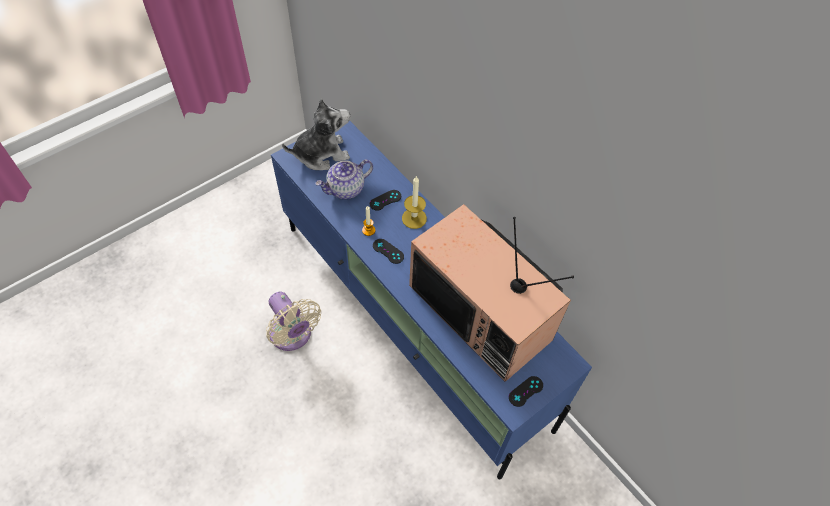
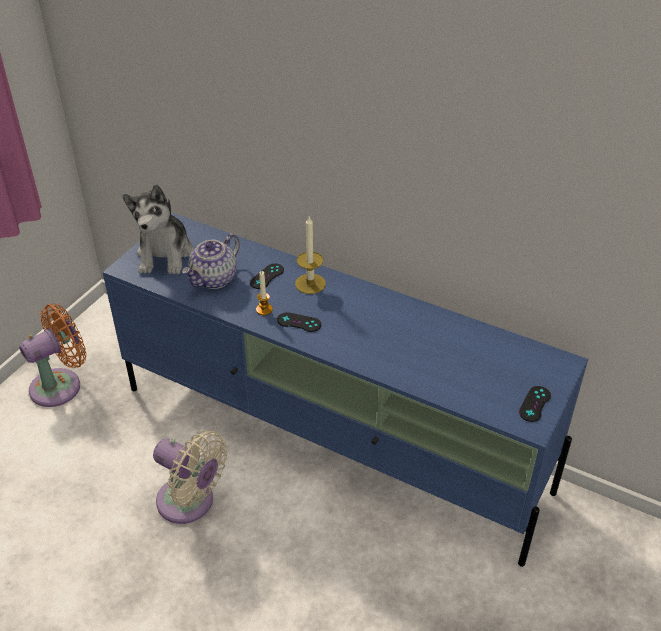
camera: 20 degrees left, 15 degrees down
plush toy [282,98,350,170] -> plush toy turned 135 degrees clockwise [123,184,193,274]
television [409,204,574,382] -> none
none -> orange fan [19,303,86,407]

